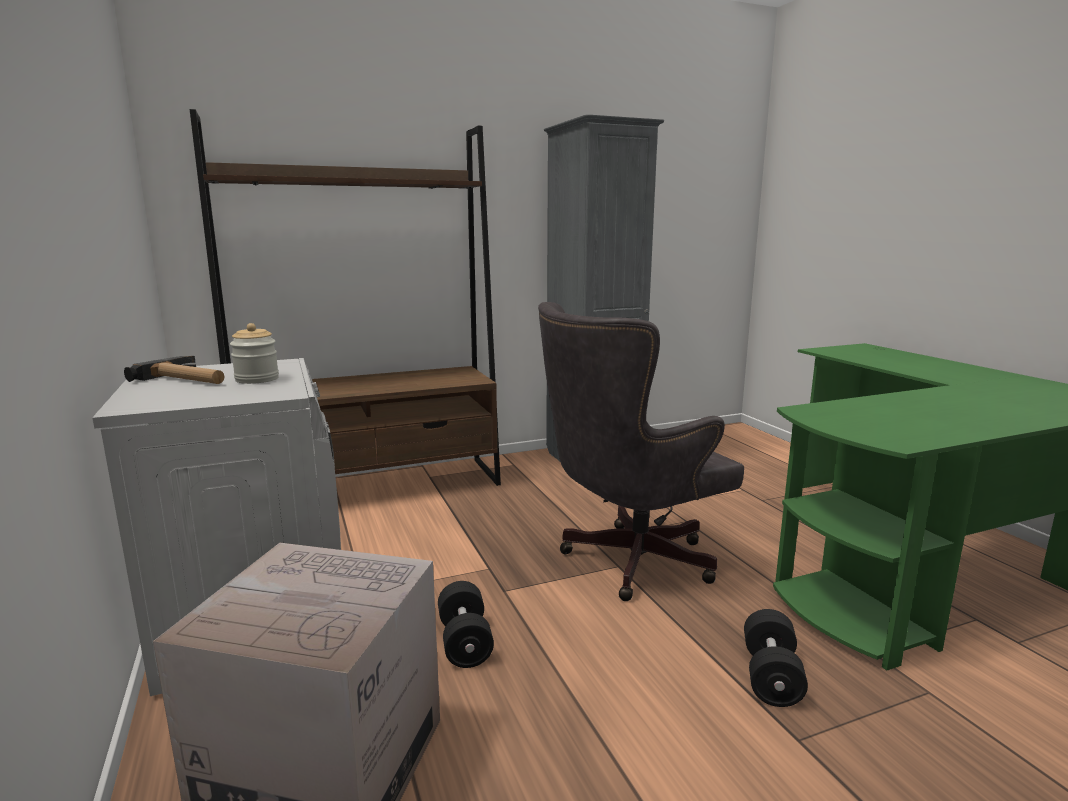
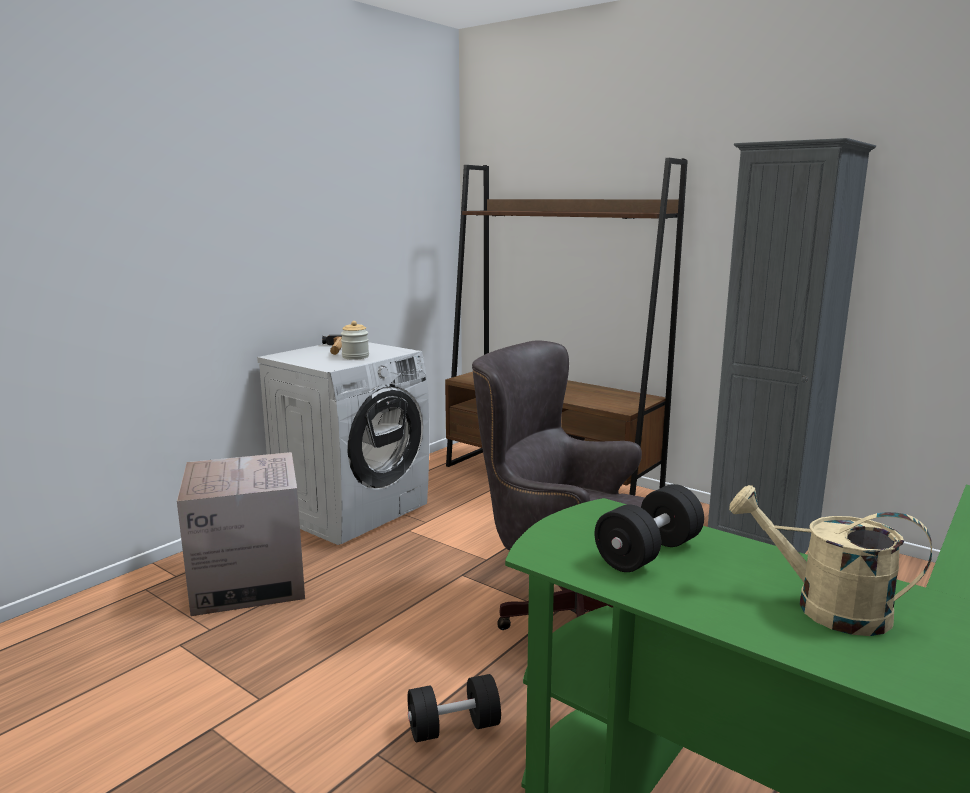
camera: 60 degrees right, 0 degrees up
black dumbbell [438,581,494,668] -> black dumbbell moved to [595,484,704,572]
none -> beige watering can [729,485,932,636]

